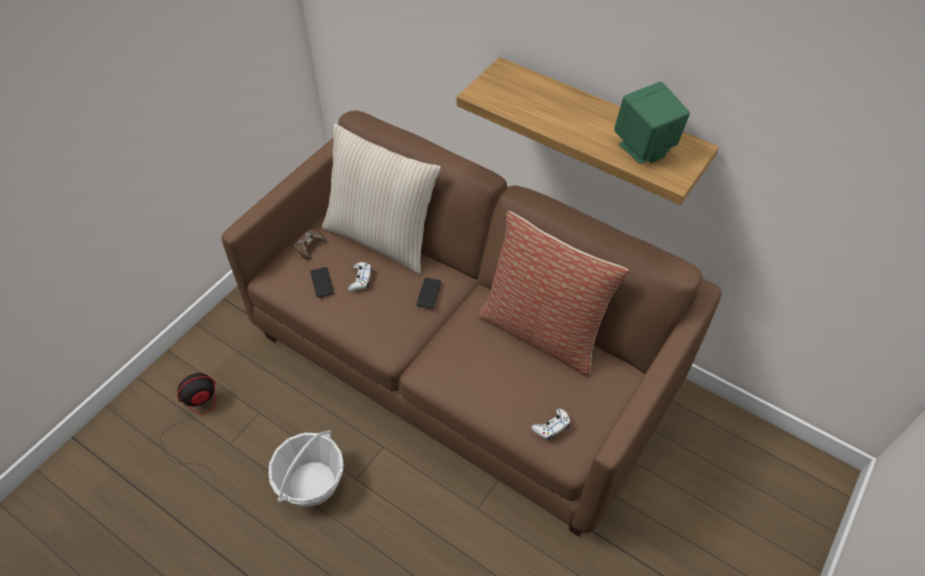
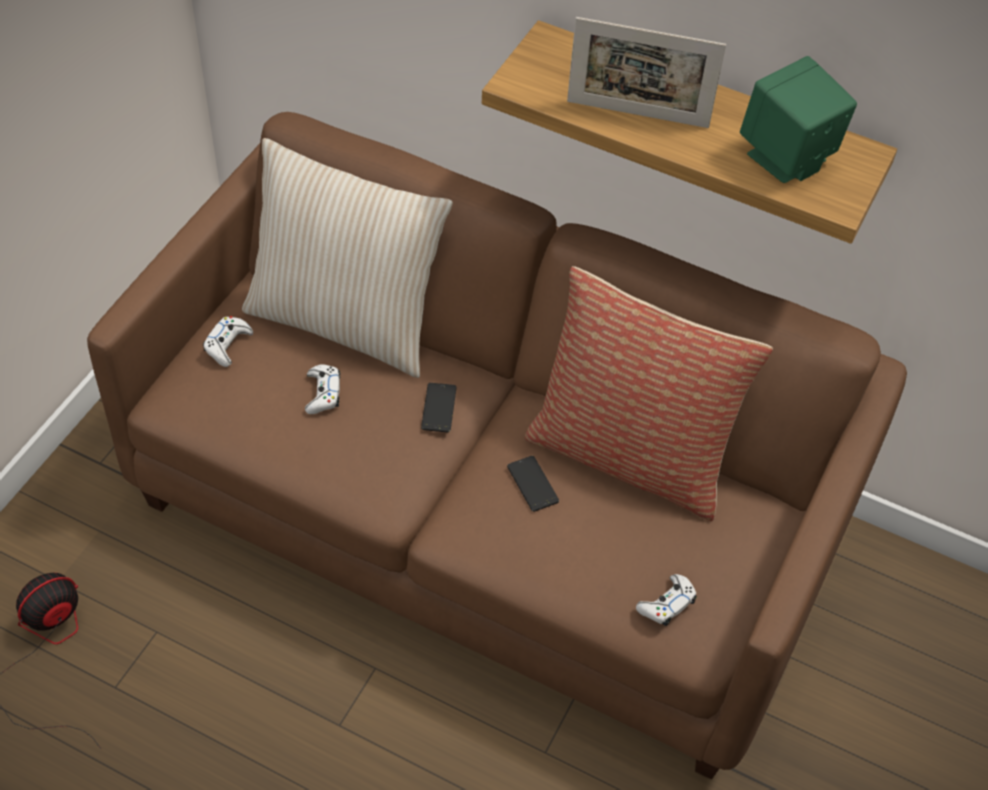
camera: 10 degrees left, 0 degrees up
basket [268,430,344,506] -> none
brown game controller [294,230,326,260] -> white game controller [203,316,253,367]
phone [310,267,334,298] -> phone moved to [507,456,559,512]
none -> picture frame [567,17,726,128]

